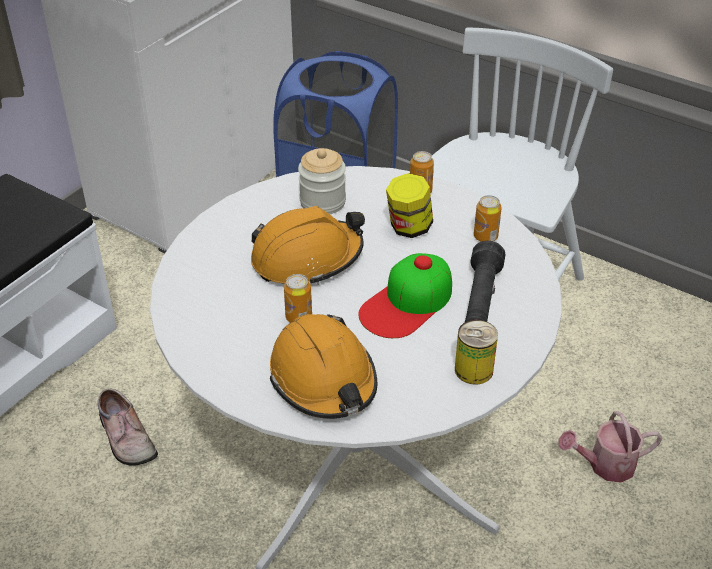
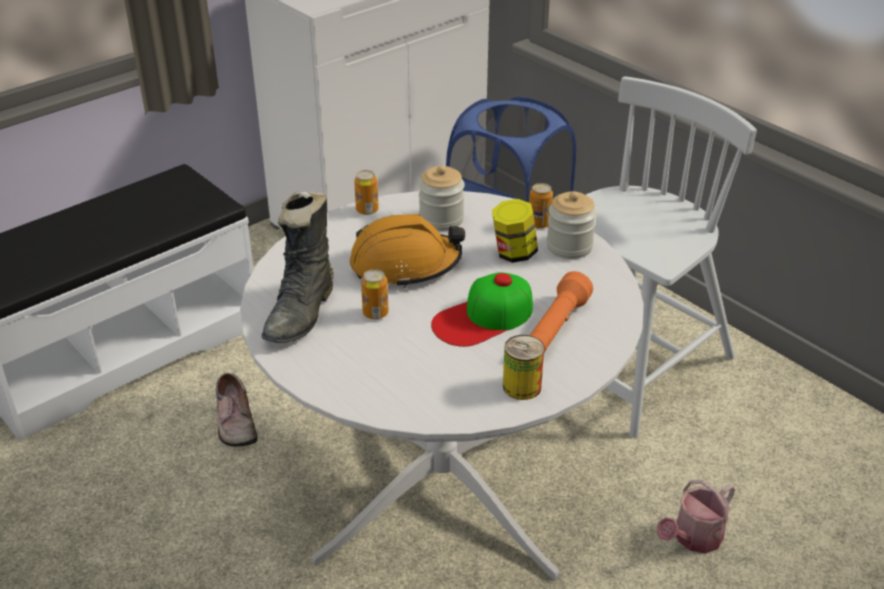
camera: 15 degrees right, 5 degrees down
orange hard hat [270,314,377,419] -> none
black flashlight [465,241,505,322] -> orange flashlight [530,271,593,352]
can [474,195,501,242] -> can moved to [354,170,379,215]
watering can [558,411,662,482] -> watering can turned 45 degrees counterclockwise [657,480,735,554]
none -> black boot [262,191,334,343]
none -> jar [546,191,597,259]

